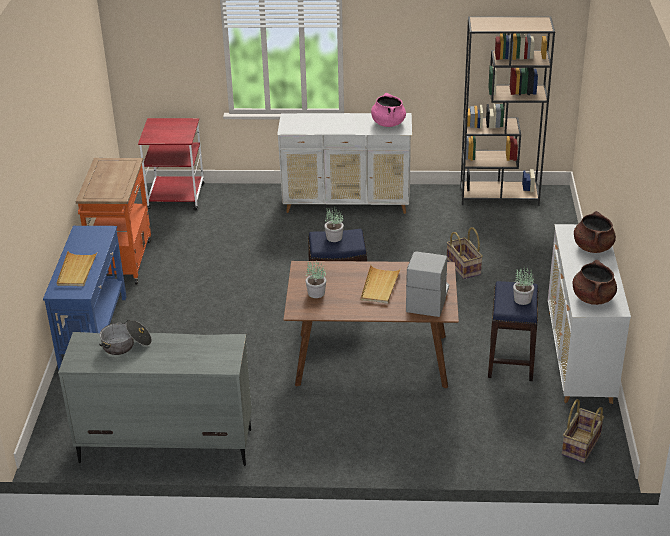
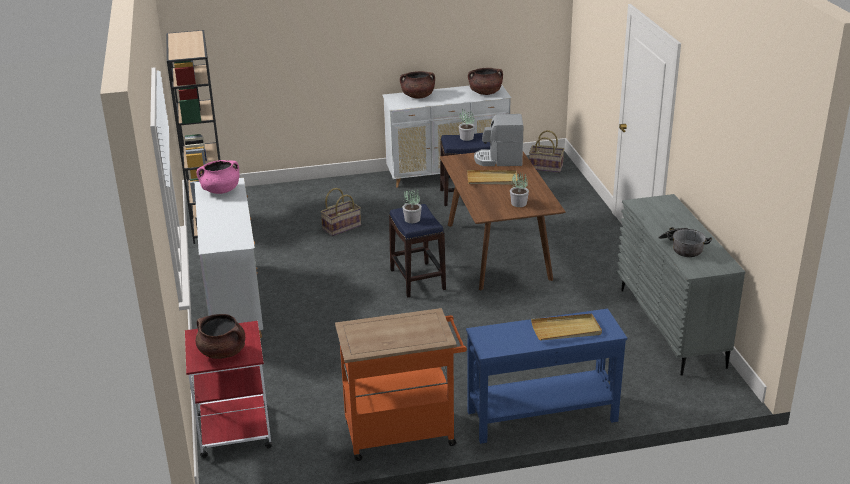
camera: 105 degrees left, 5 degrees down
none -> brown cooking pot [195,314,245,359]

